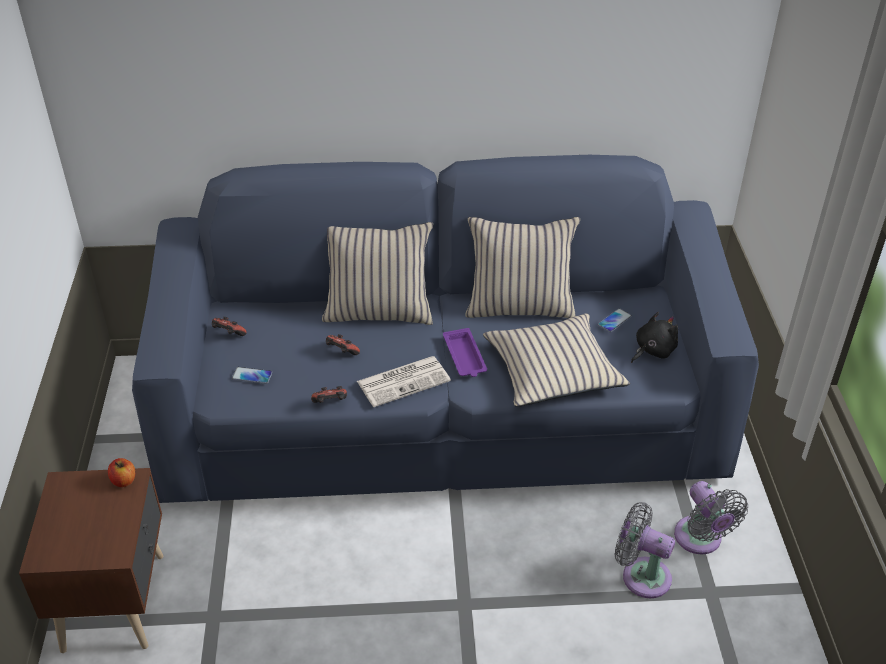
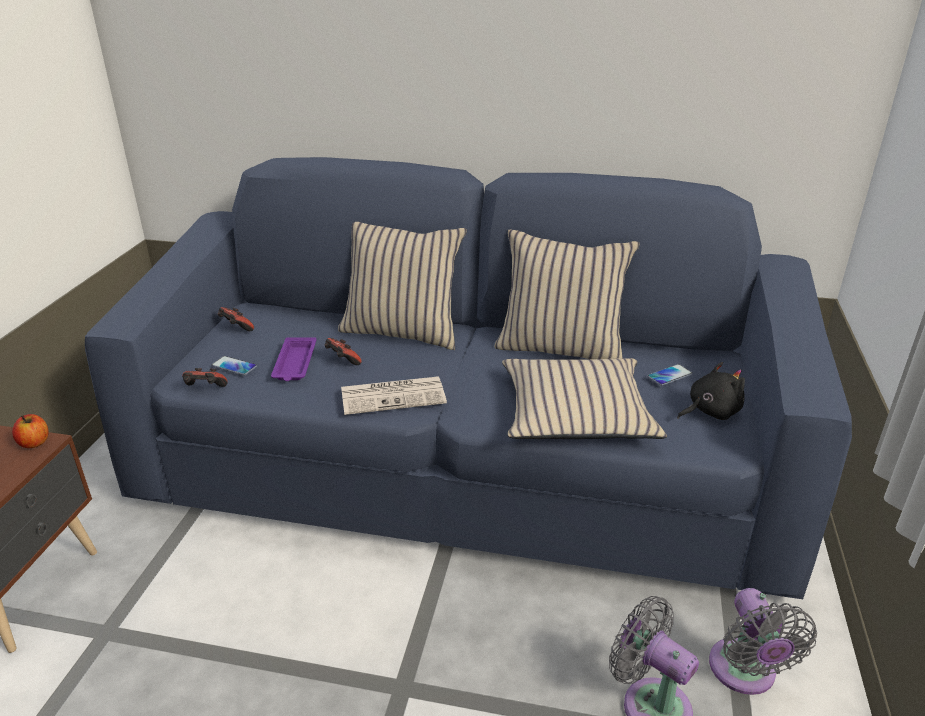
camera: 15 degrees right, 10 degrees down
game controller [311,386,347,403] -> game controller moved to [182,368,228,387]
purple tray [443,328,487,377] -> purple tray moved to [271,338,316,381]

